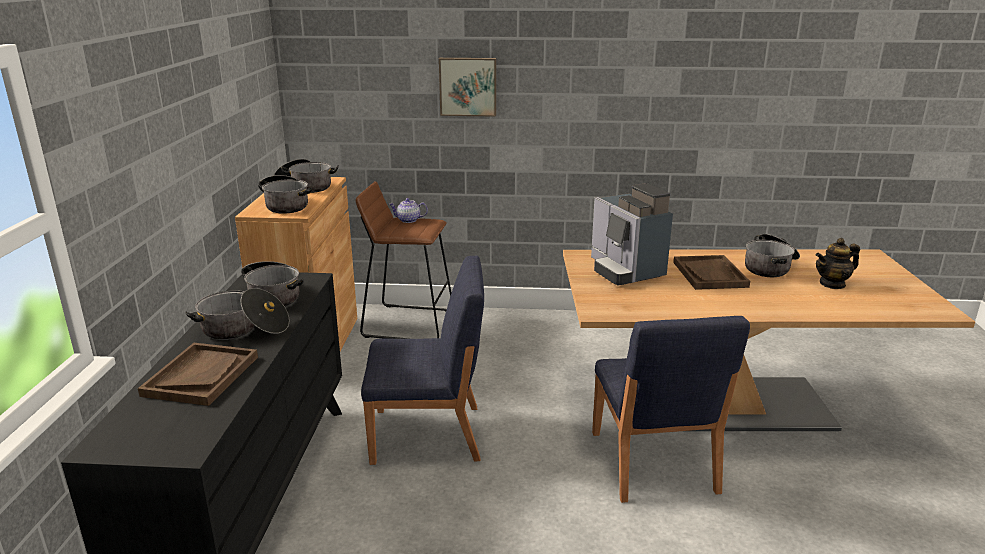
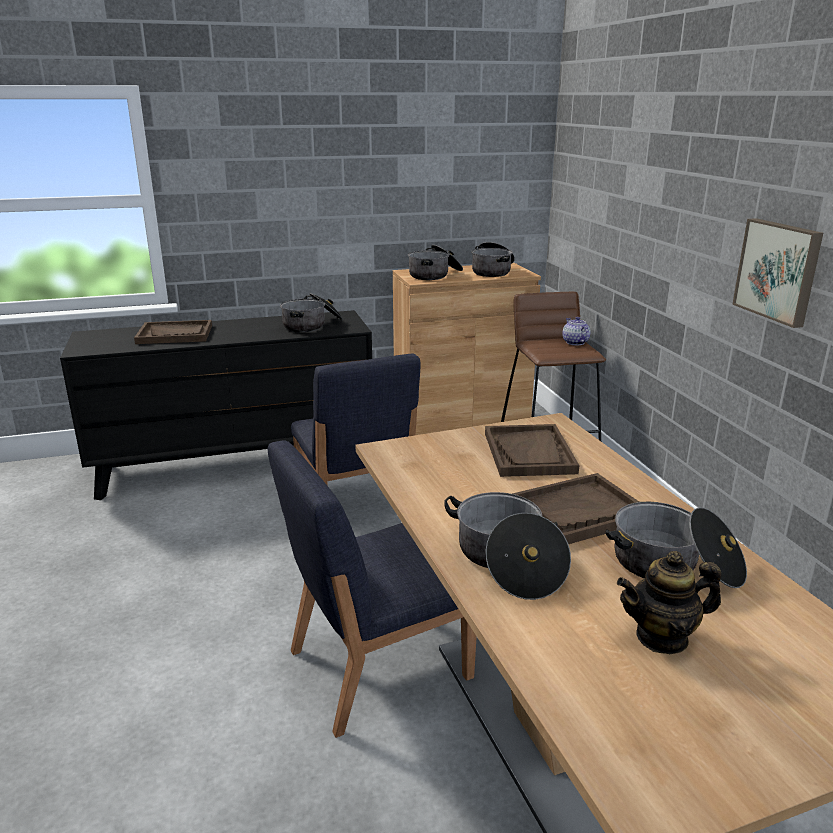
camera: 70 degrees right, 0 degrees up
cooking pot [185,288,290,340] -> cooking pot moved to [444,492,571,600]
picture [439,58,496,117] -> picture moved to [732,218,823,328]
coffee machine [591,183,673,286] -> brown tray [485,424,579,477]
teapot [816,238,860,289] -> teapot turned 60 degrees counterclockwise [617,551,721,654]

